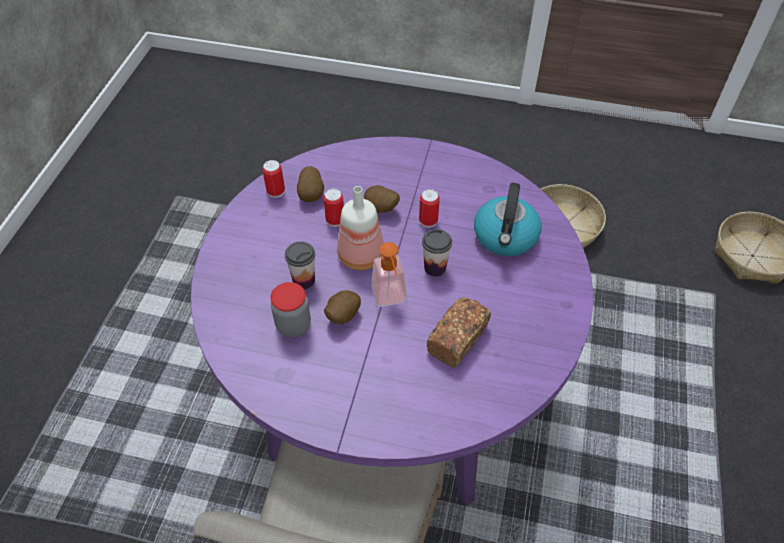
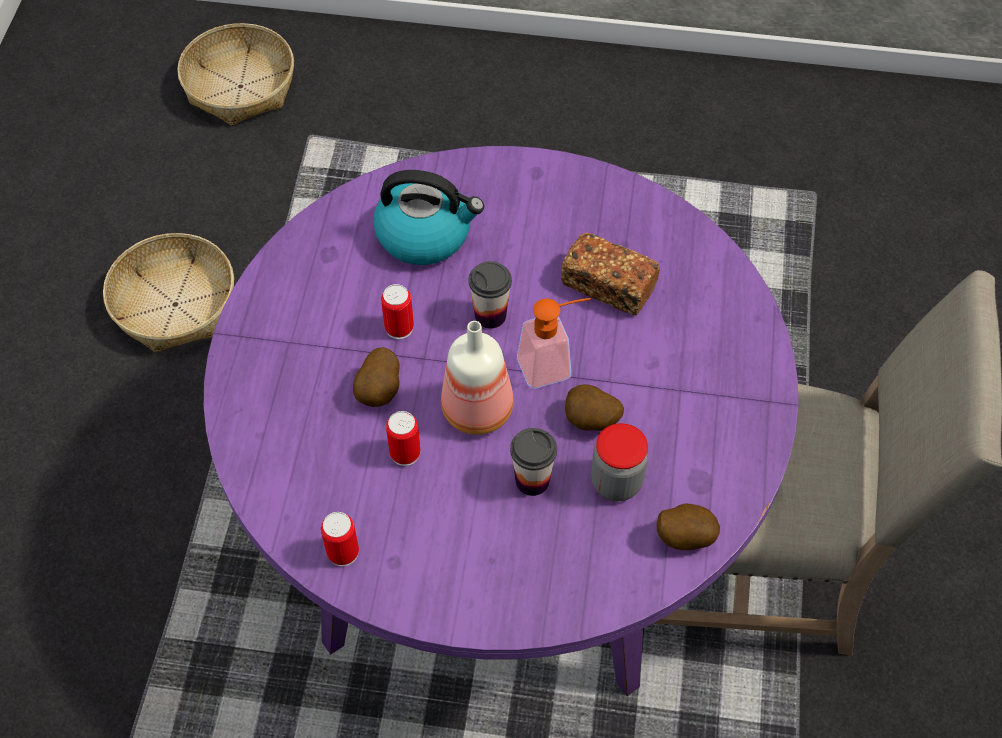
camera: 95 degrees left, 5 degrees up
potato [297,166,324,202] -> potato moved to [657,504,720,550]

